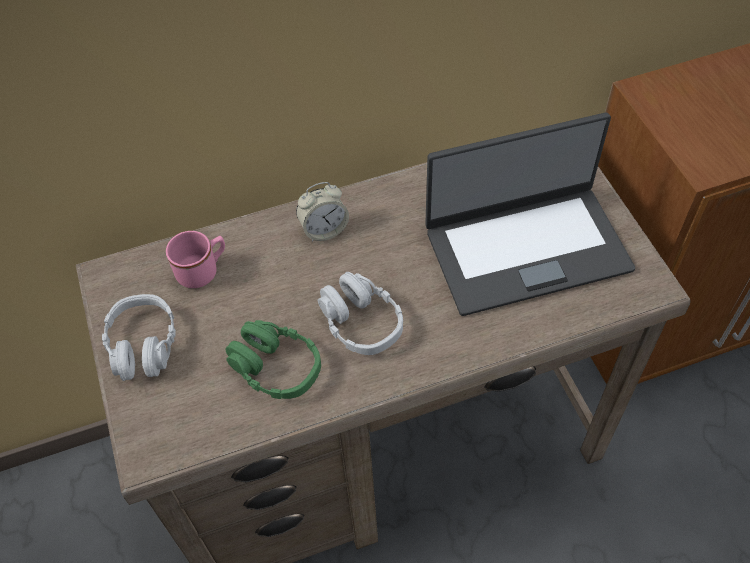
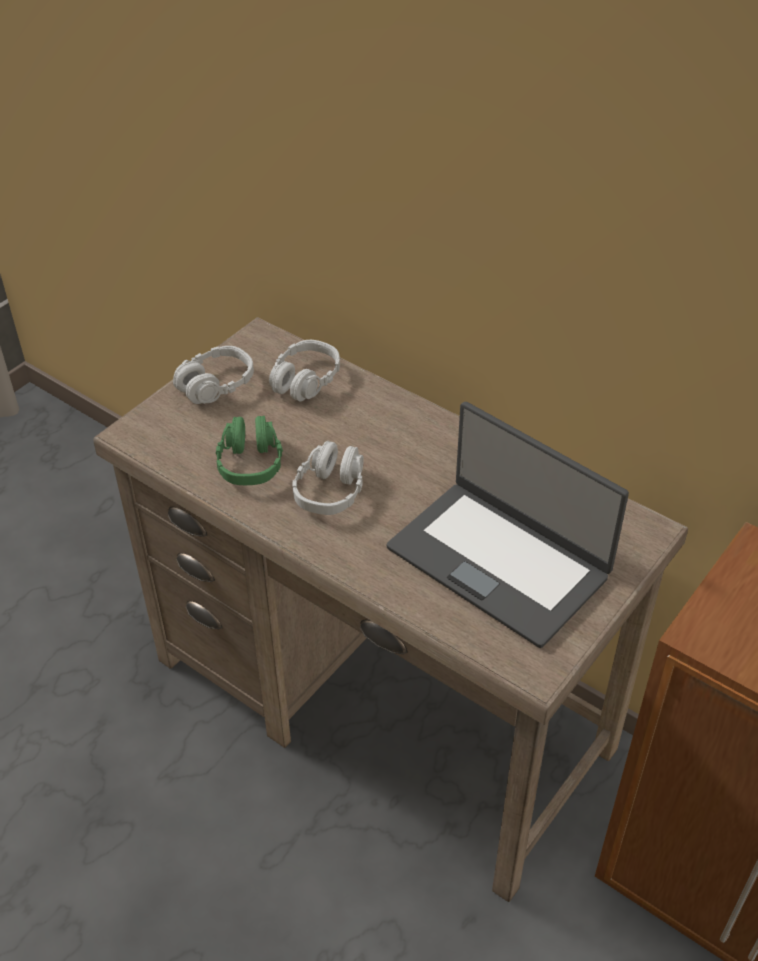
camera: 55 degrees right, 10 degrees down
pink mug [166,231,225,288] -> grey headphones [269,340,340,401]
alarm clock [296,182,349,242] -> none

